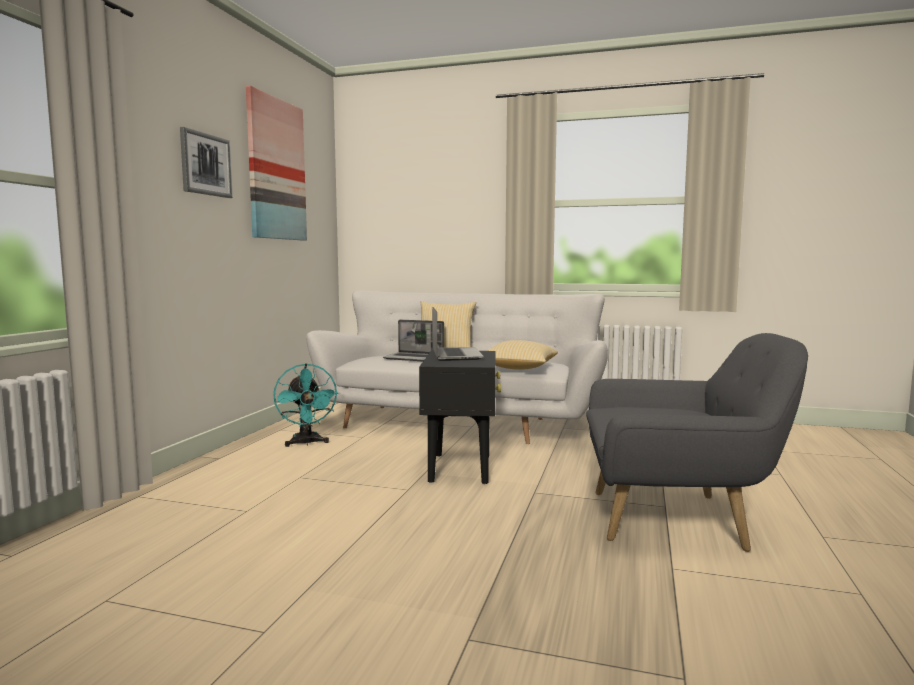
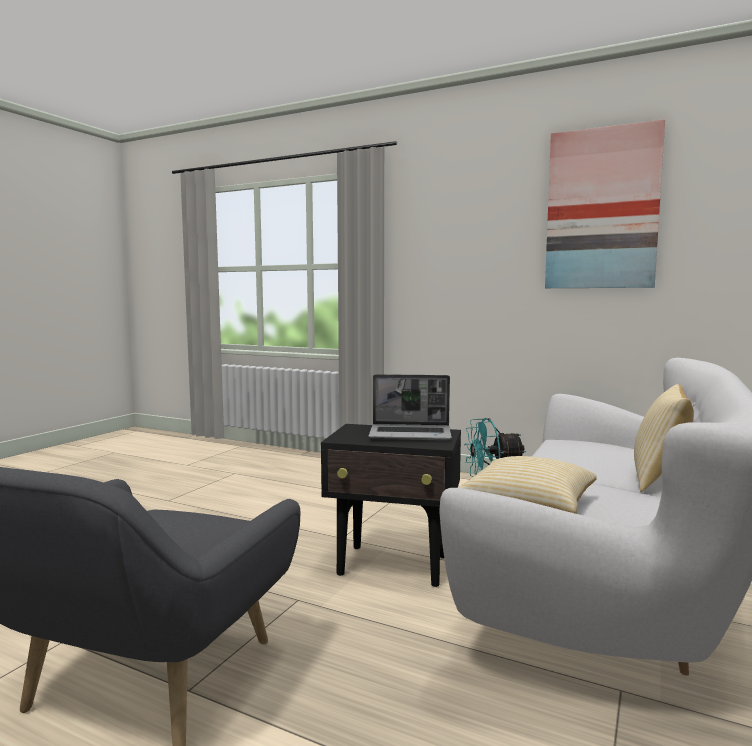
camera: 100 degrees right, 0 degrees up
picture [180,127,233,198] -> none
laptop [383,320,444,361] -> none

